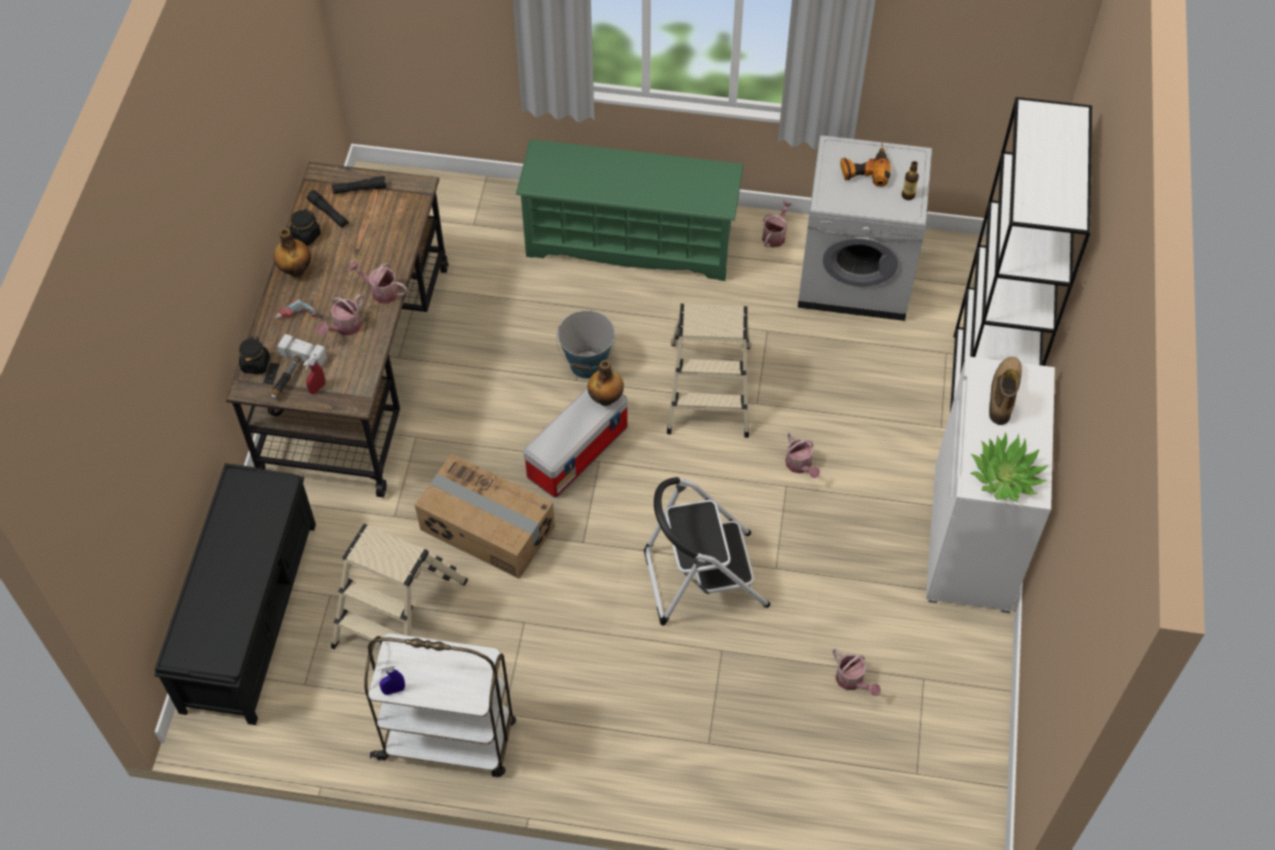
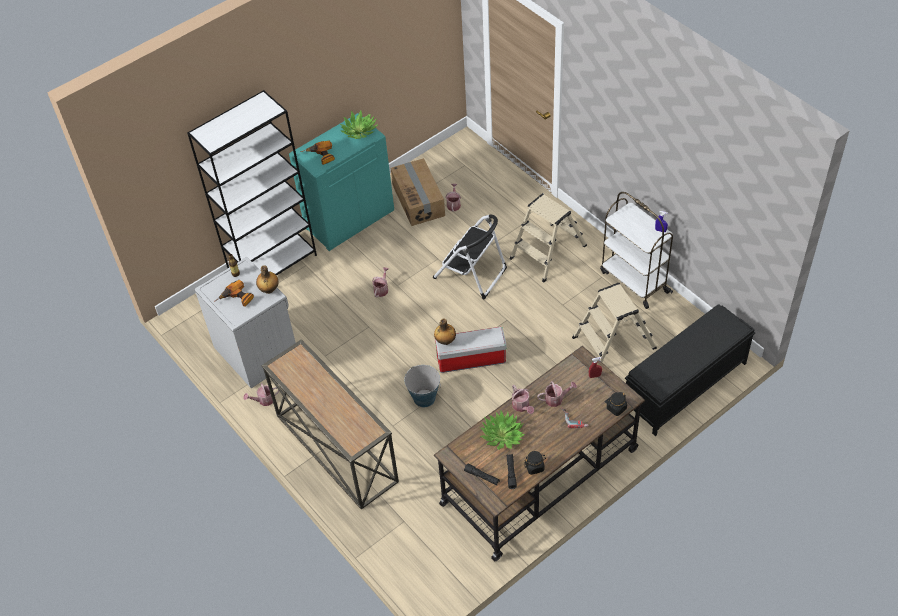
camera: 135 degrees left, 5 degrees down
hammer [270,334,327,399] -> none
bottle [273,228,311,277] -> bottle moved to [256,265,278,294]
cardboard box [415,454,555,579] -> cardboard box moved to [390,158,445,226]
green shoe rack [516,139,744,281] -> console table [262,339,399,510]
beige step ladder [667,304,751,438] -> beige step ladder moved to [510,193,587,282]
white cabinet [926,357,1055,613] -> turquoise cabinet [289,113,394,251]
boot [989,357,1022,425] -> power drill [300,140,335,165]
none -> potted plant [480,411,525,450]

